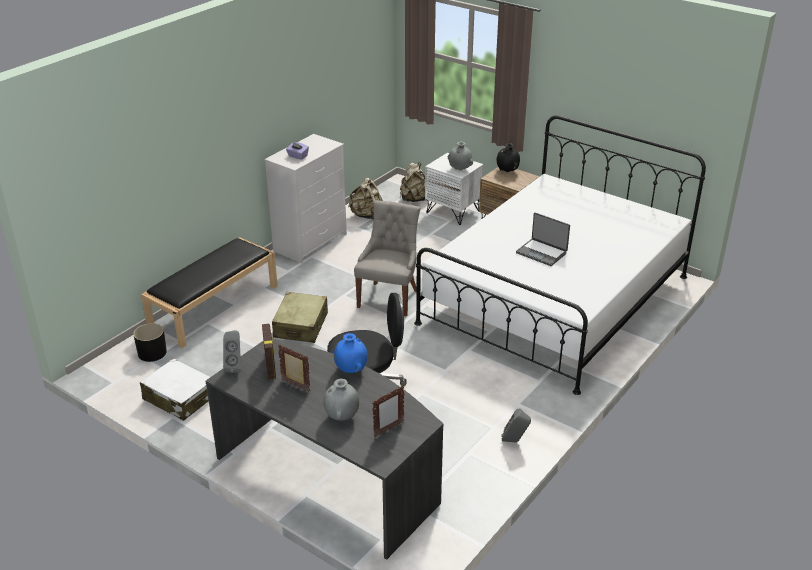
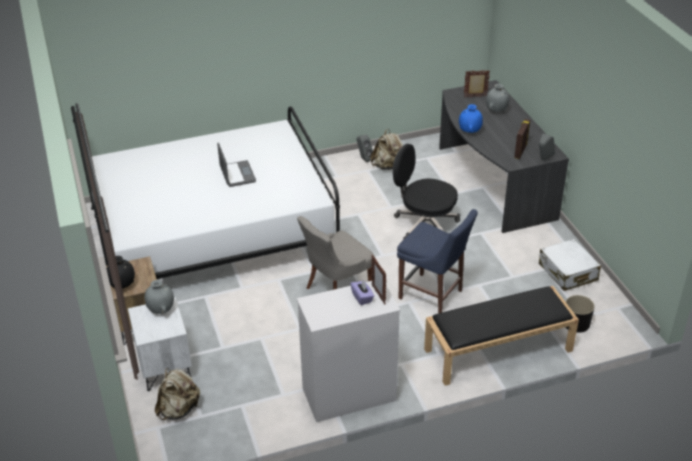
camera: 145 degrees left, 5 degrees up
beige suitcase [272,292,328,343] -> blue chair [397,209,478,314]
picture frame [278,344,310,392] -> picture frame moved to [371,255,386,304]
beige backpack [348,178,383,220] -> beige backpack moved to [370,130,403,170]

